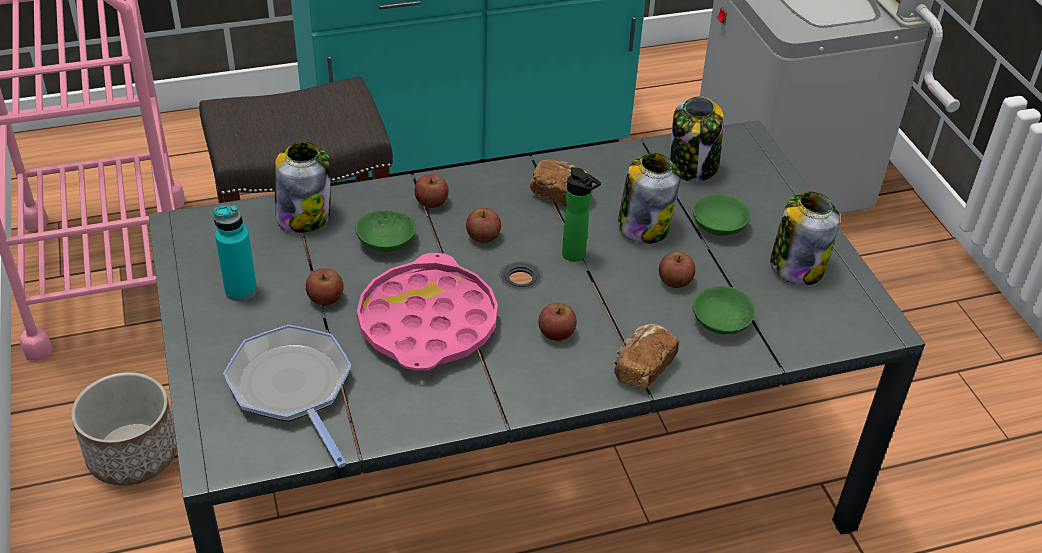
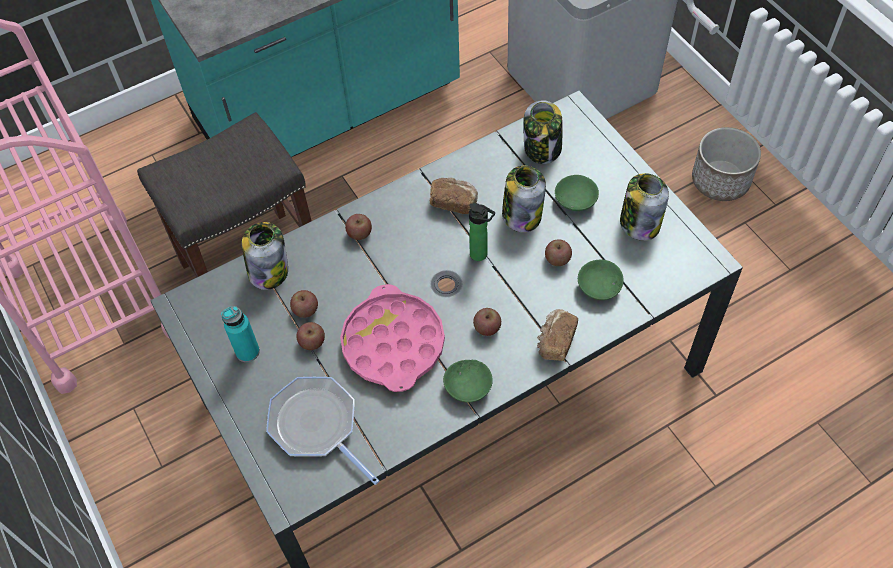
camera: 10 degrees left, 15 degrees up
planter [71,372,177,486] -> planter moved to [692,127,761,201]
green bowl [355,211,416,252] -> green bowl moved to [443,360,493,403]
apple [466,208,501,243] -> apple moved to [290,290,318,318]

